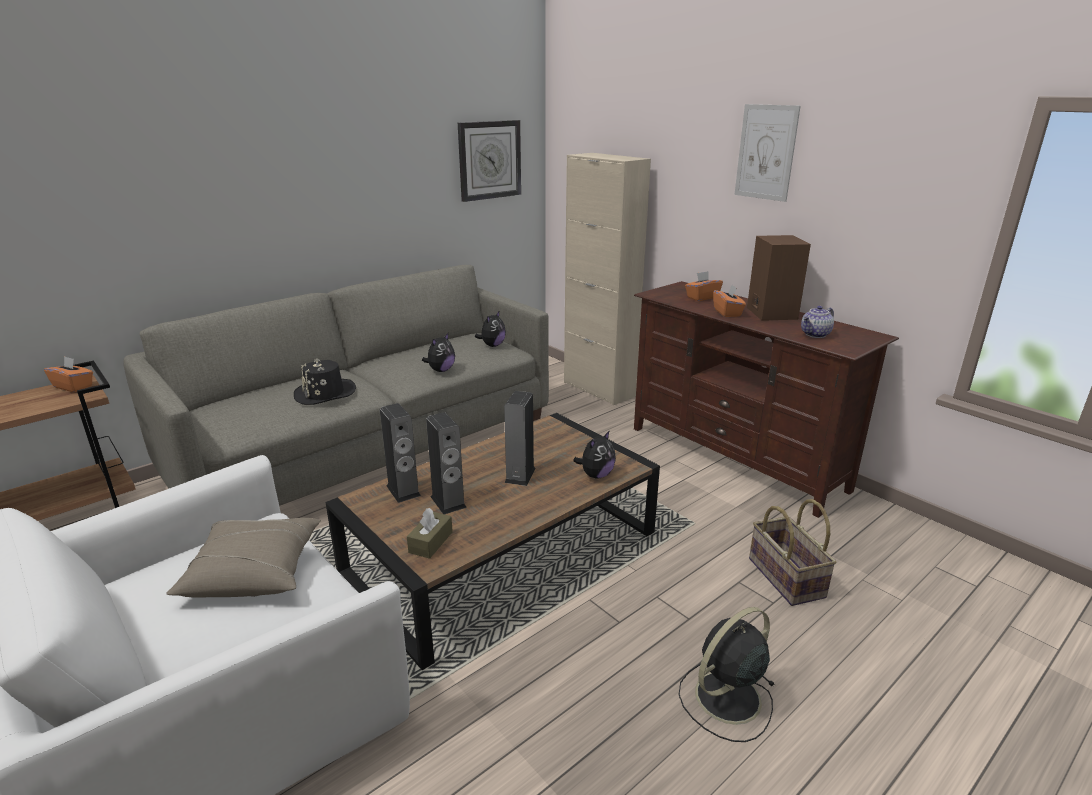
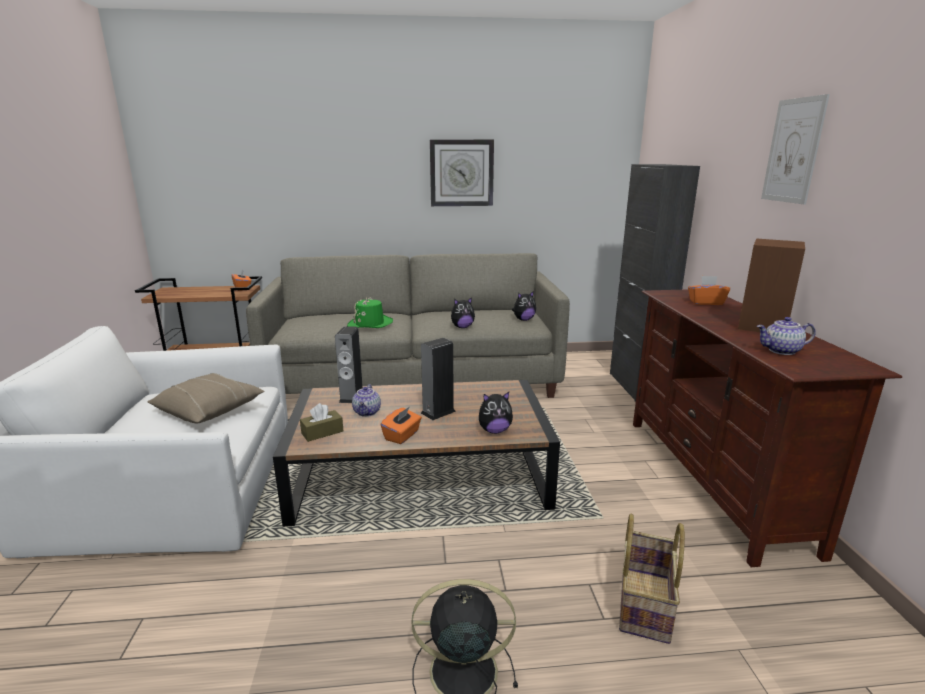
camera: 35 degrees right, 5 degrees down
black hat [294,359,356,405] -> green hat [347,297,393,328]
speaker [426,412,467,514] -> teapot [352,384,381,417]
wall clock [458,120,521,202] -> wall clock moved to [430,139,494,206]
beige cabinet [564,153,651,405] -> black cabinet [610,164,700,402]
orange tissue box [713,285,746,317] -> orange tissue box moved to [381,407,422,444]

